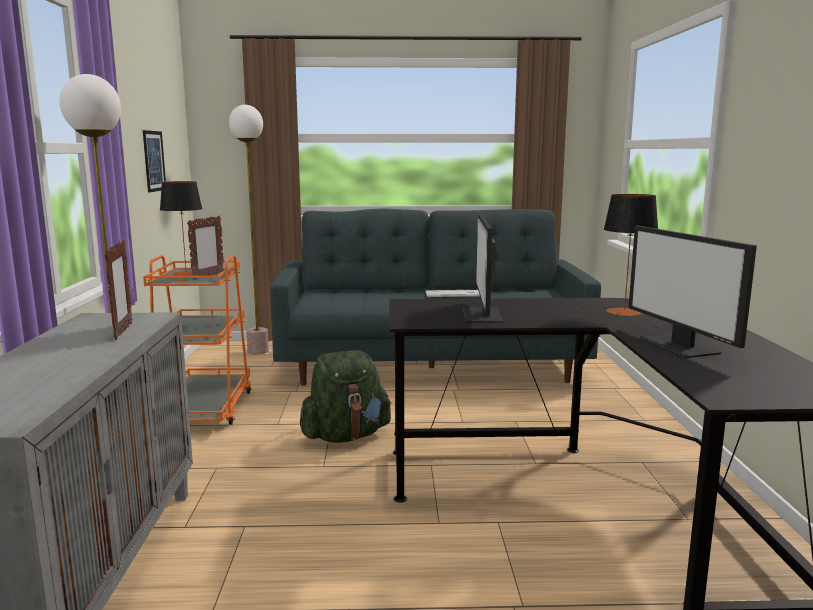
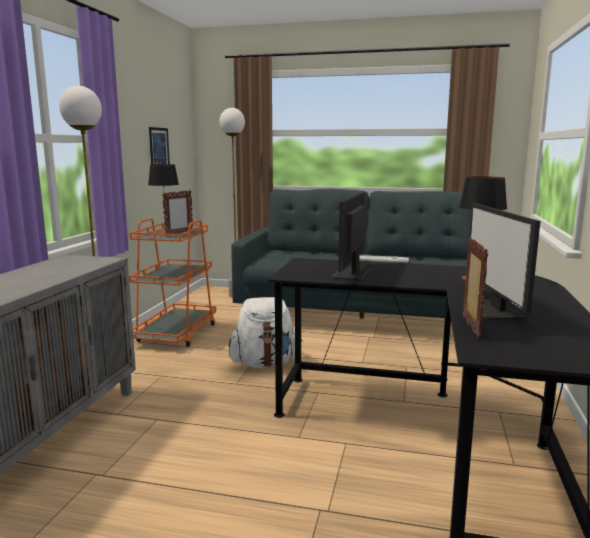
camera: 15 degrees right, 0 degrees up
picture frame [105,240,133,340] -> picture frame moved to [463,236,488,339]
green backpack [300,350,391,443] -> white backpack [229,297,303,368]

